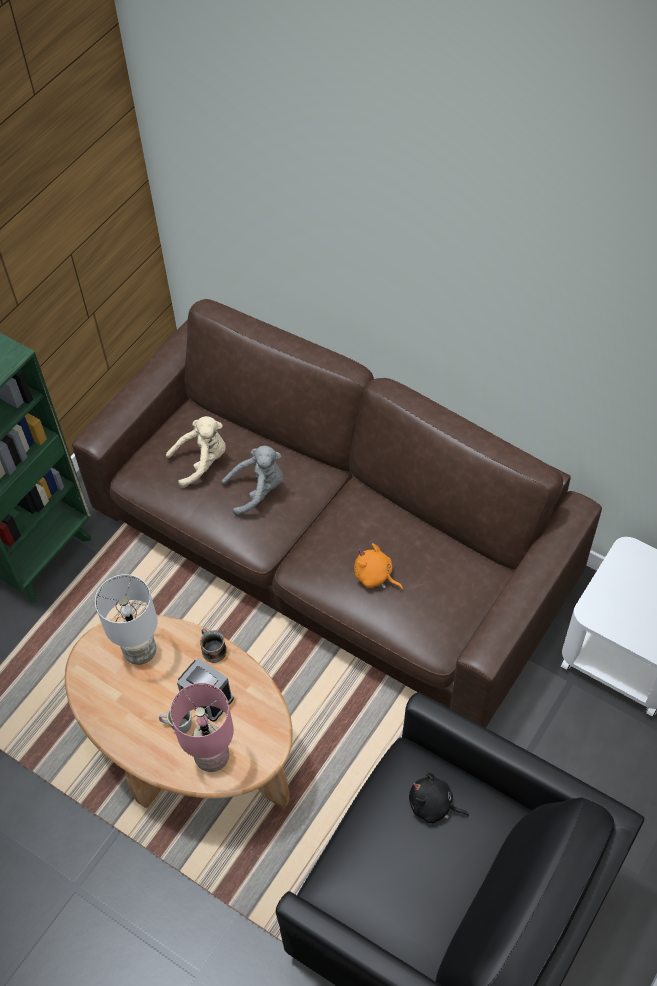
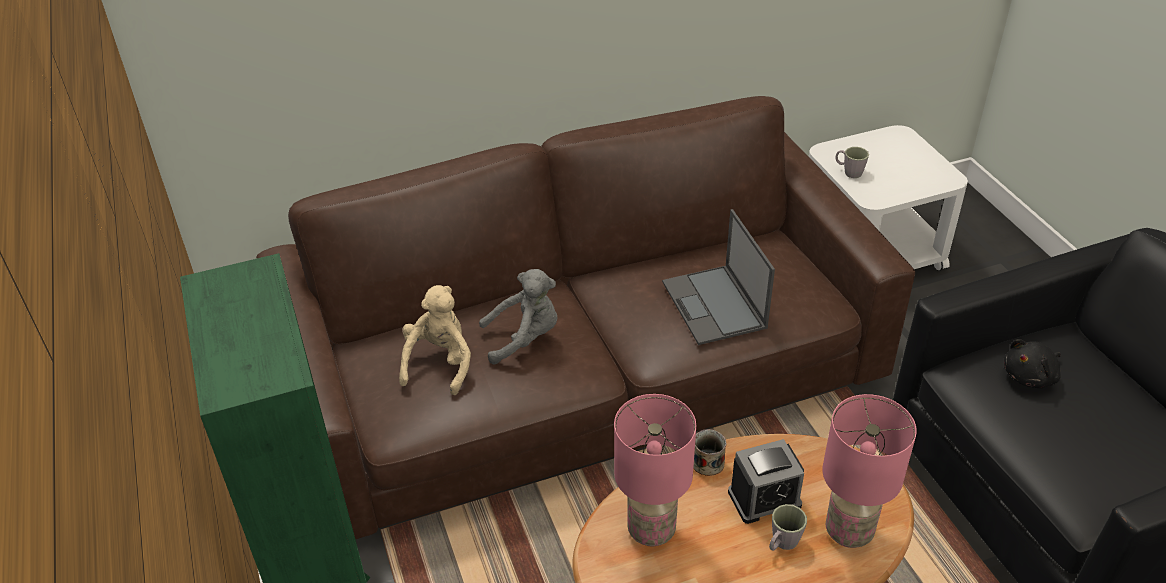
camera: 55 degrees left, 15 degrees down
white table lamp [95,574,158,665] -> pink table lamp [614,394,696,546]
grey plush toy [222,446,283,516] -> grey plush toy turned 60 degrees clockwise [479,269,558,365]
orange plush toy [354,543,403,590] -> laptop [662,209,775,345]
none -> grey mug [836,147,869,178]

